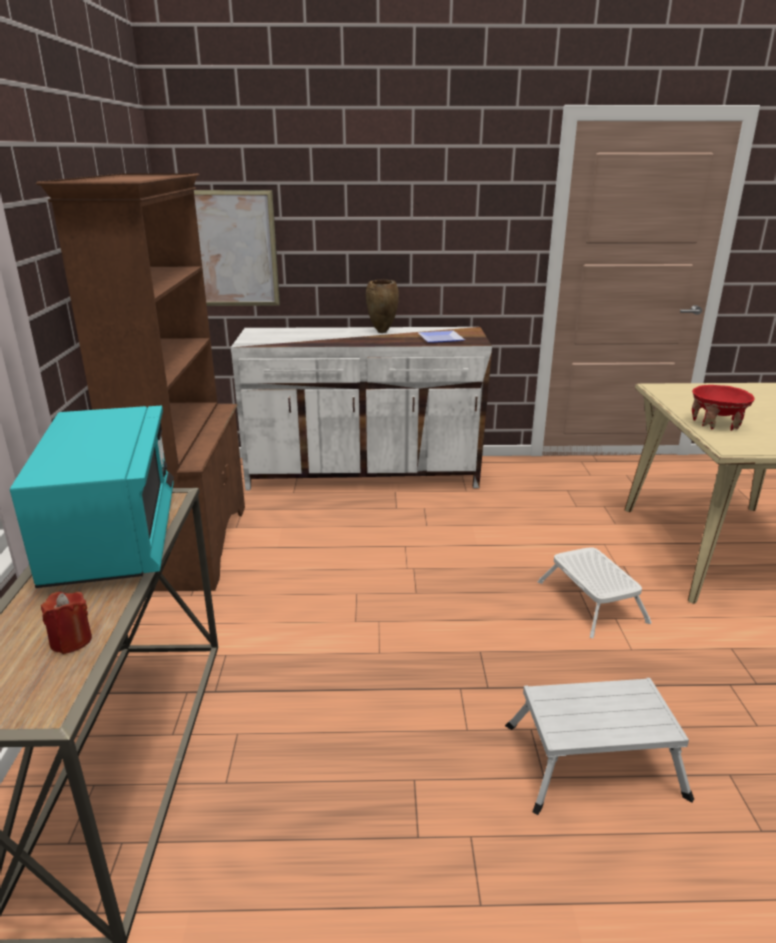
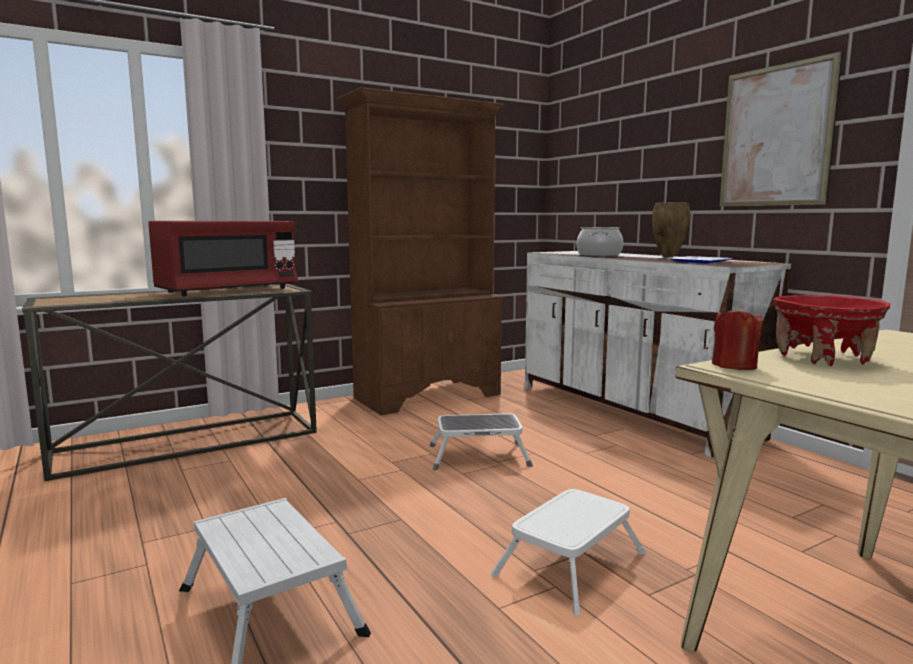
camera: 60 degrees right, 15 degrees down
turquoise microwave [10,405,174,588] -> red microwave [148,221,298,296]
red candle [41,592,92,654] -> red candle moved to [712,304,763,370]
picture [194,190,280,306] -> picture moved to [720,51,843,207]
none -> grey step ladder [429,414,533,470]
none -> cooking pot [577,227,623,257]

